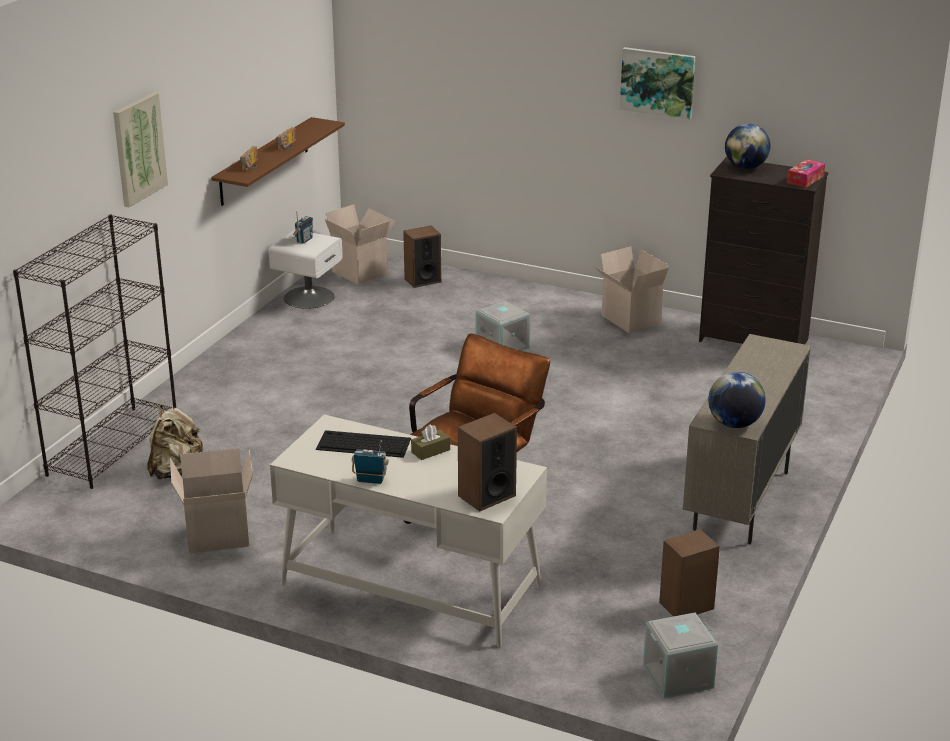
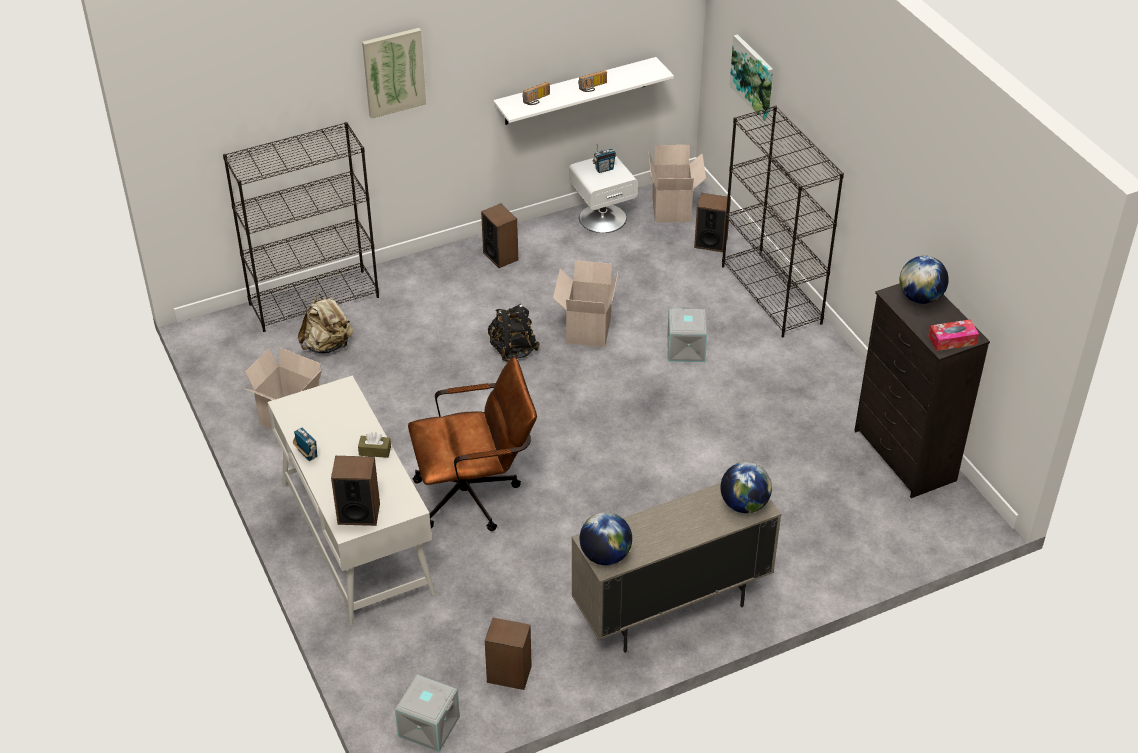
camera: 40 degrees right, 15 degrees up
brown shelf [211,117,345,206] -> white shelf [493,57,674,125]
keyboard [316,430,411,458] -> none
cardboard box [593,246,670,333] -> cardboard box moved to [553,260,618,347]
picture [620,47,695,120] -> picture moved to [730,34,773,121]
none -> speaker [481,204,518,268]
none -> black backpack [488,304,540,362]
none -> globe [721,462,772,513]
none -> black bookcase [722,106,844,337]

